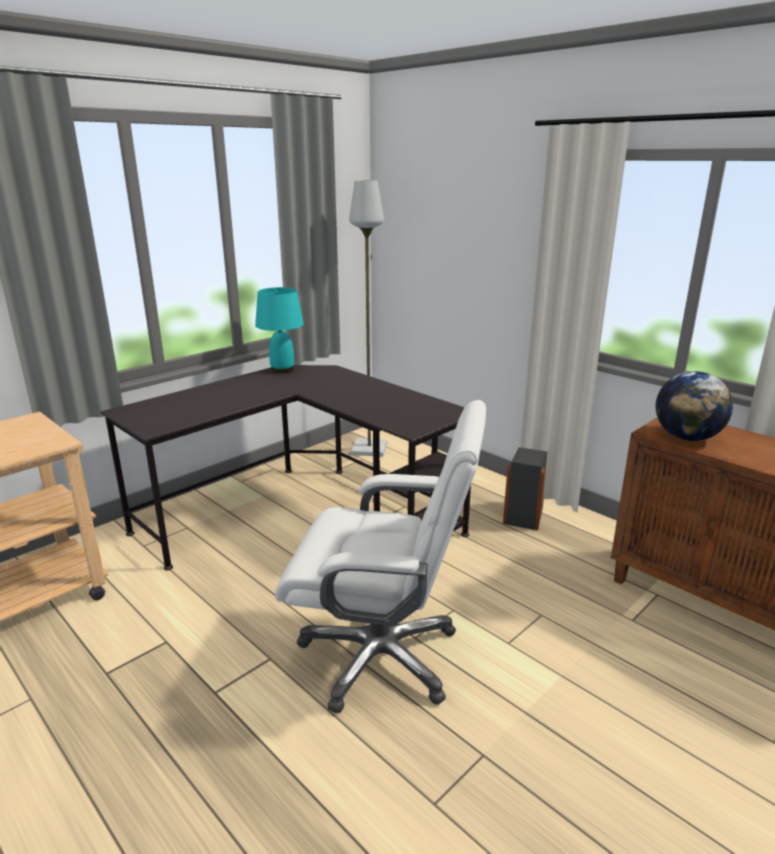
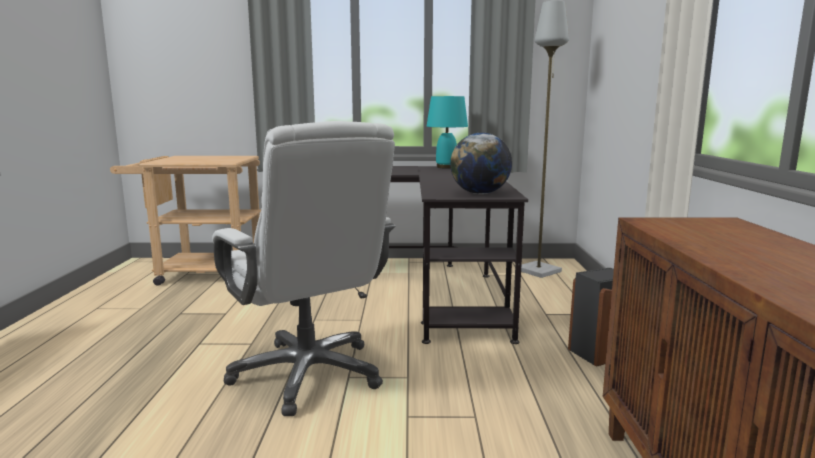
camera: 45 degrees right, 10 degrees down
globe [656,371,733,441] -> globe moved to [450,133,512,194]

